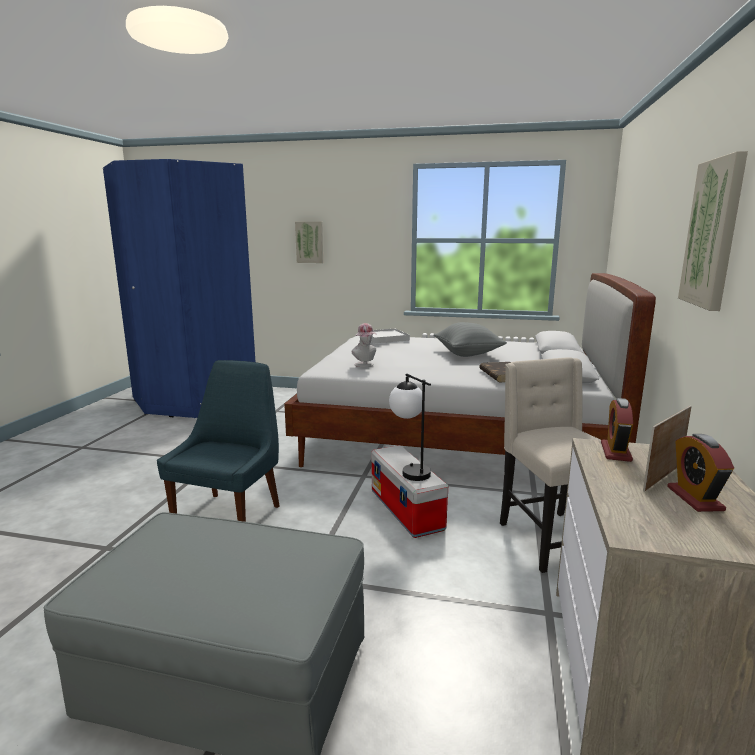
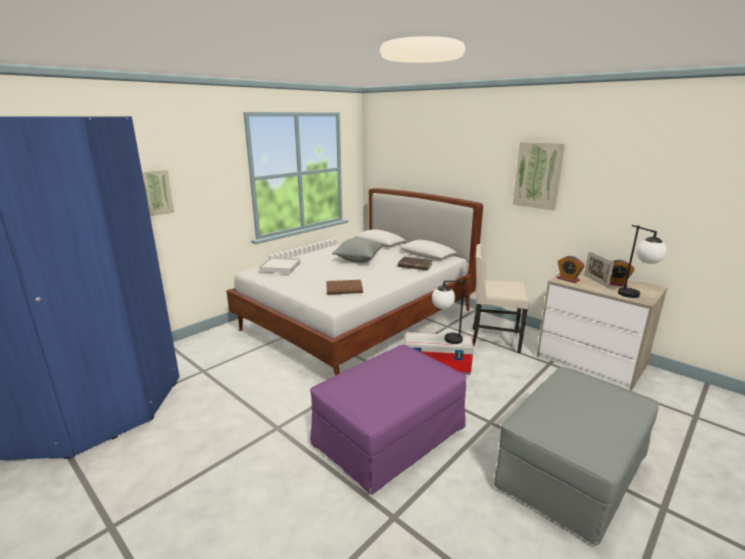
camera: 60 degrees left, 5 degrees up
blue chair [157,360,280,522] -> purple ottoman [310,345,467,494]
hat [352,323,377,367] -> brown book [326,280,363,295]
none -> table lamp [618,225,667,298]

